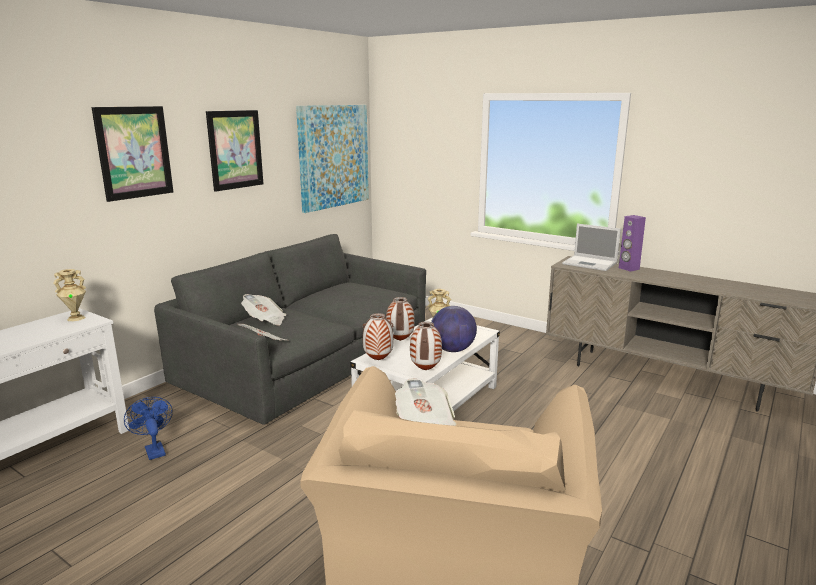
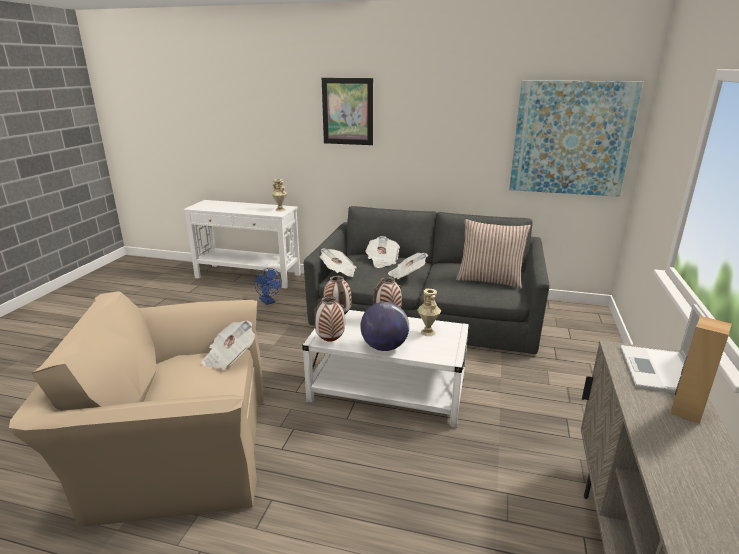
camera: 70 degrees right, 5 degrees up
blue fan [124,397,173,460] -> blue fan turned 105 degrees clockwise [254,268,282,305]
picture [206,110,263,192] -> none
purple speaker [619,215,646,272] -> brown speaker [670,316,732,424]
none -> newspaper [388,253,428,279]
none -> pillow [456,219,531,289]

